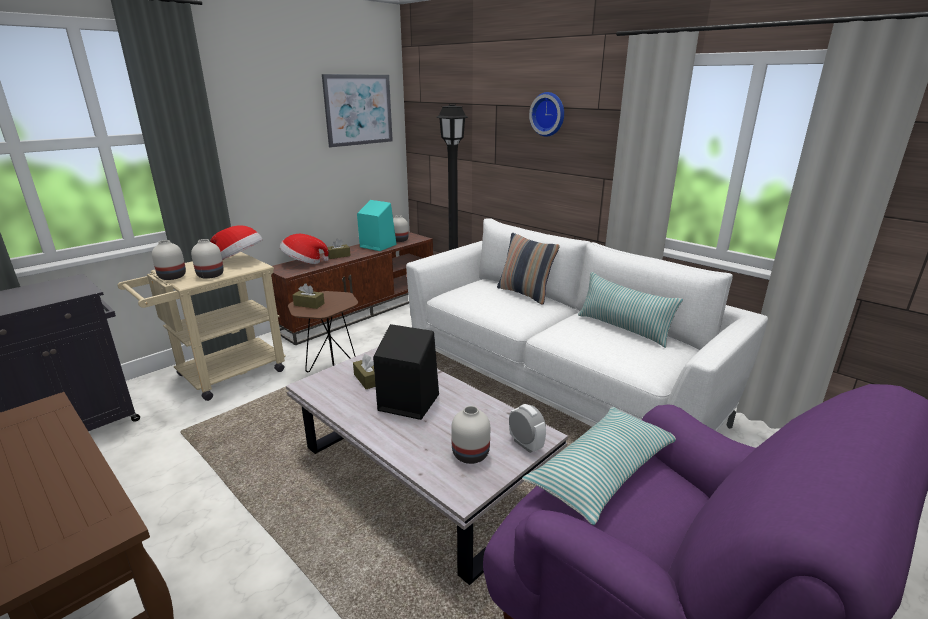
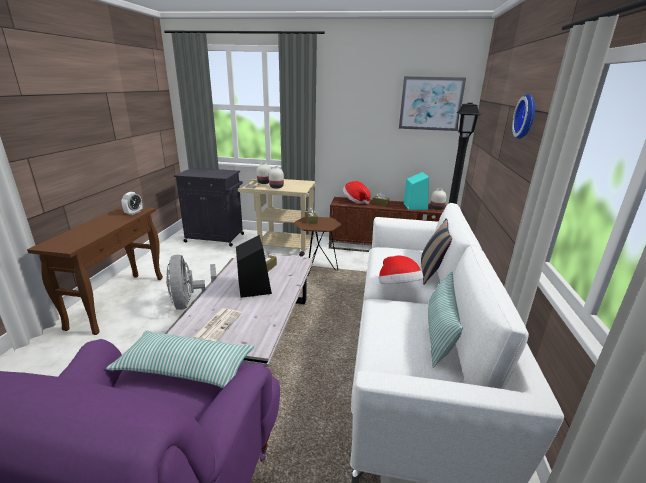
camera: 55 degrees right, 0 degrees up
hat [210,225,263,260] -> hat moved to [379,256,424,284]
white vase [451,406,490,464] -> newspaper [193,308,242,342]
alarm clock [509,404,546,453] -> alarm clock moved to [122,192,142,215]
none -> grey fan [166,255,217,310]

